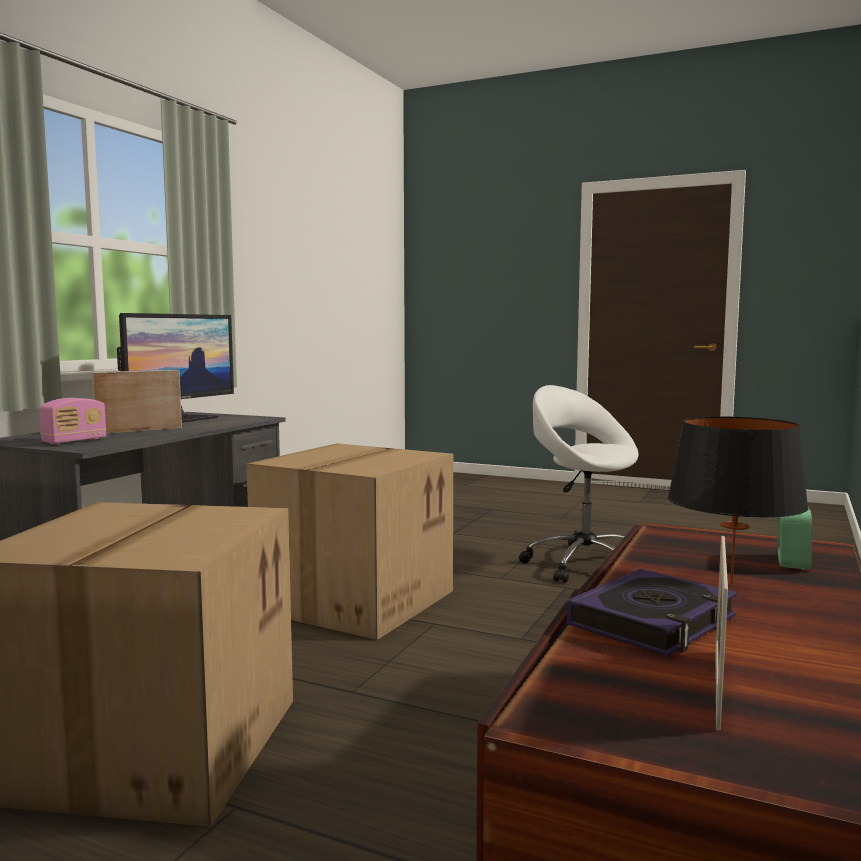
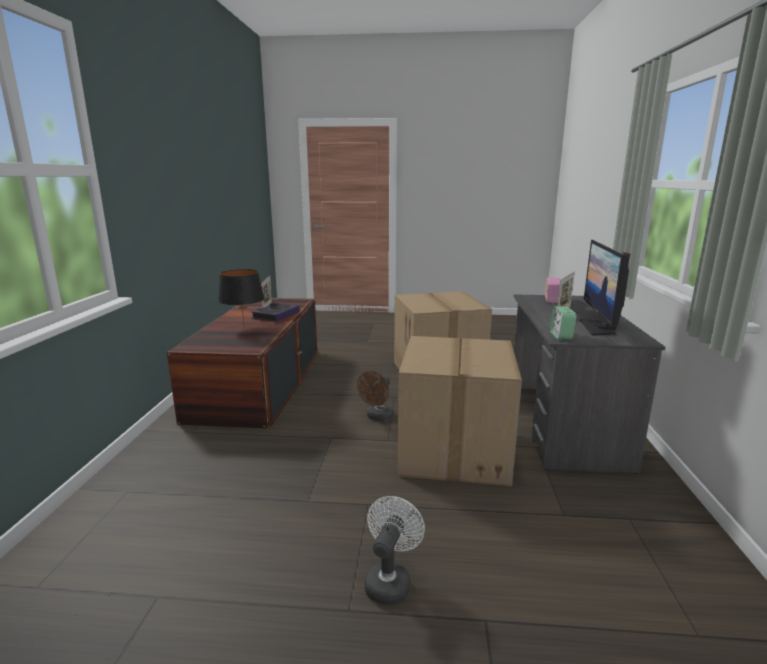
camera: 160 degrees right, 10 degrees up
white office chair [519,385,638,583] -> none
alarm clock [778,506,812,569] -> alarm clock moved to [550,306,576,340]
none -> brown fan [357,371,394,421]
none -> white fan [364,496,425,605]

